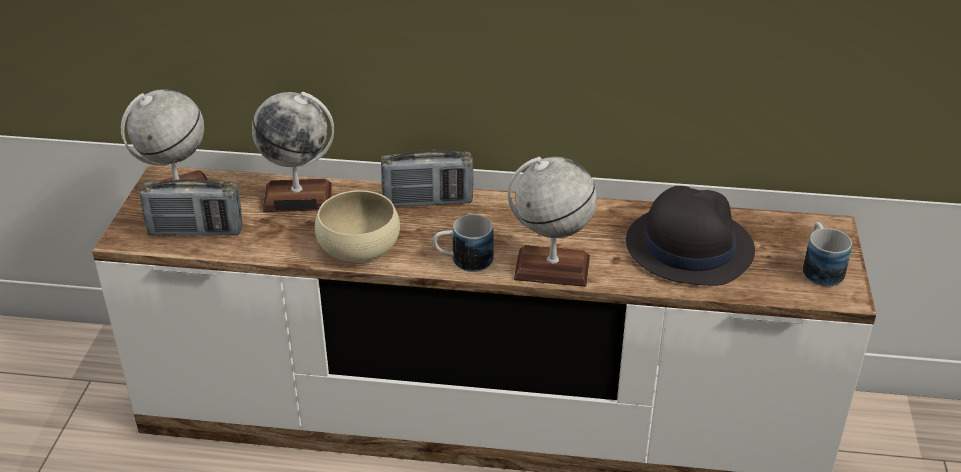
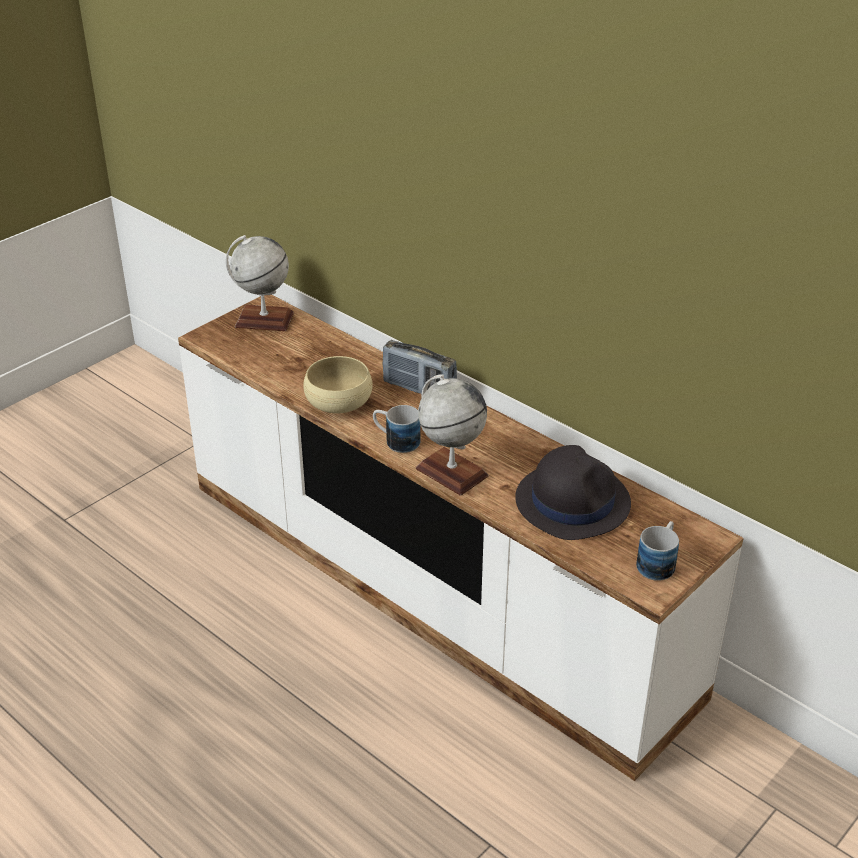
camera: 35 degrees right, 0 degrees up
radio [140,179,243,236] -> none
globe [252,92,334,212] -> none

